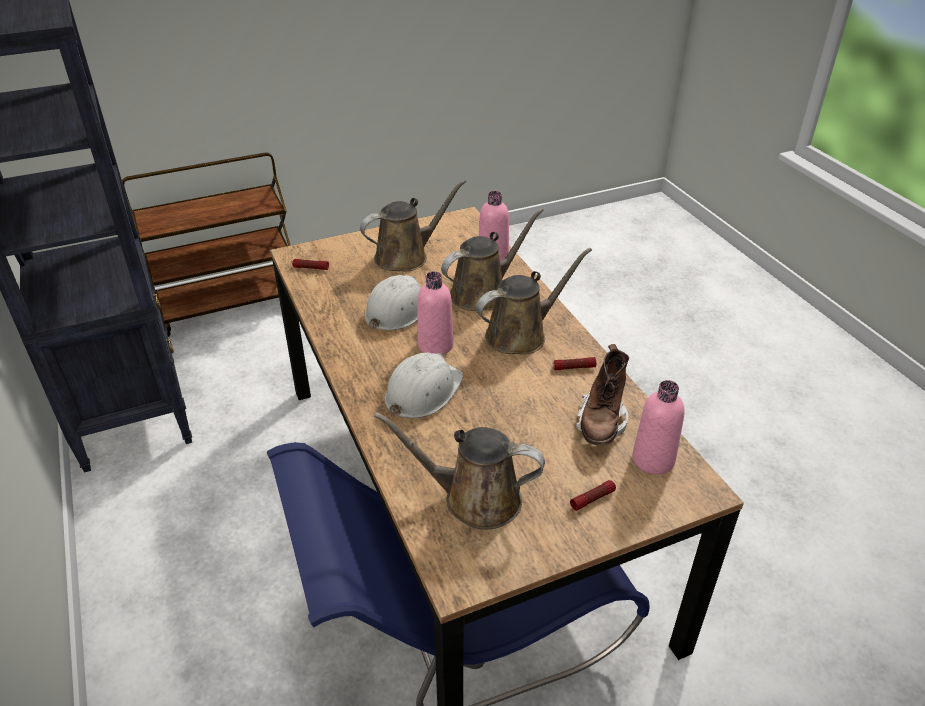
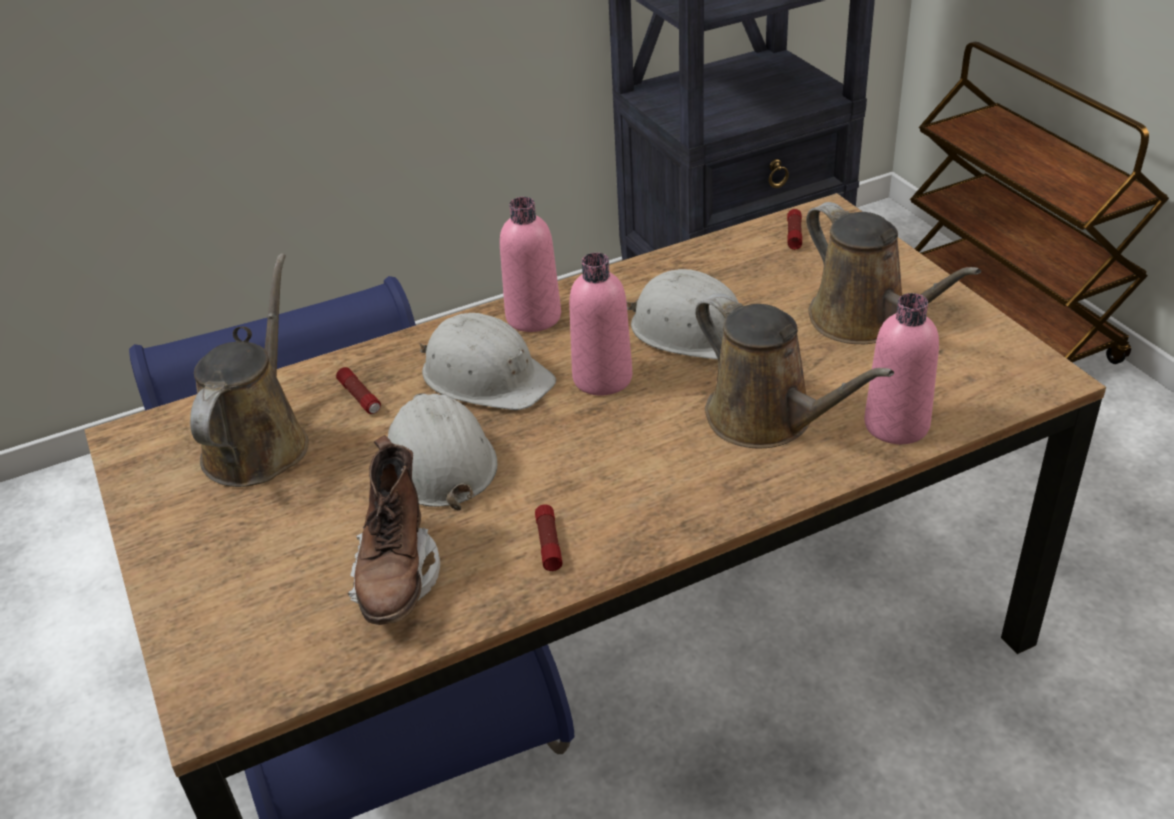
camera: 90 degrees right, 0 degrees up
brown watering can [476,248,592,354] -> none
flashlight [570,480,616,511] -> flashlight moved to [336,367,381,414]
brown boot [576,344,629,446] -> brown boot turned 105 degrees counterclockwise [348,435,440,625]
pink bottle [633,380,685,475] -> pink bottle moved to [500,197,561,332]
none -> white hard hat [388,393,497,510]

